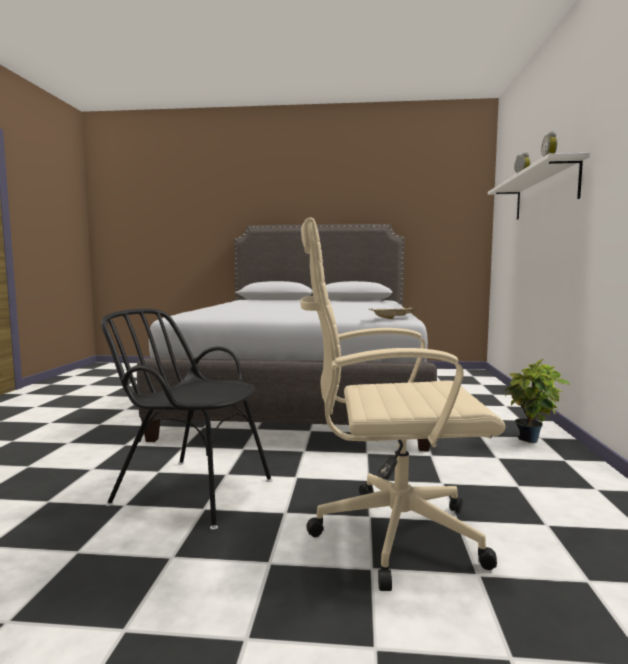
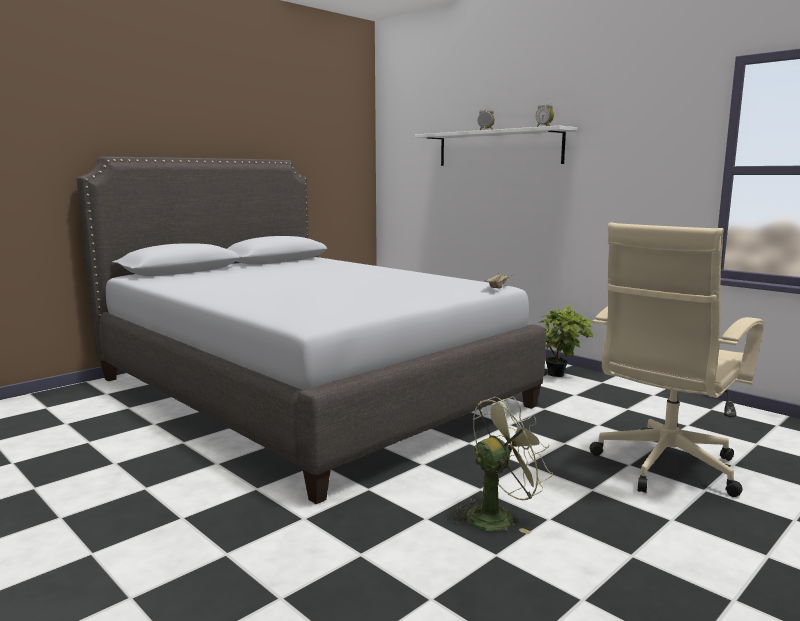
camera: 50 degrees left, 5 degrees up
black chair [101,309,272,530] -> green fan [451,397,553,535]

